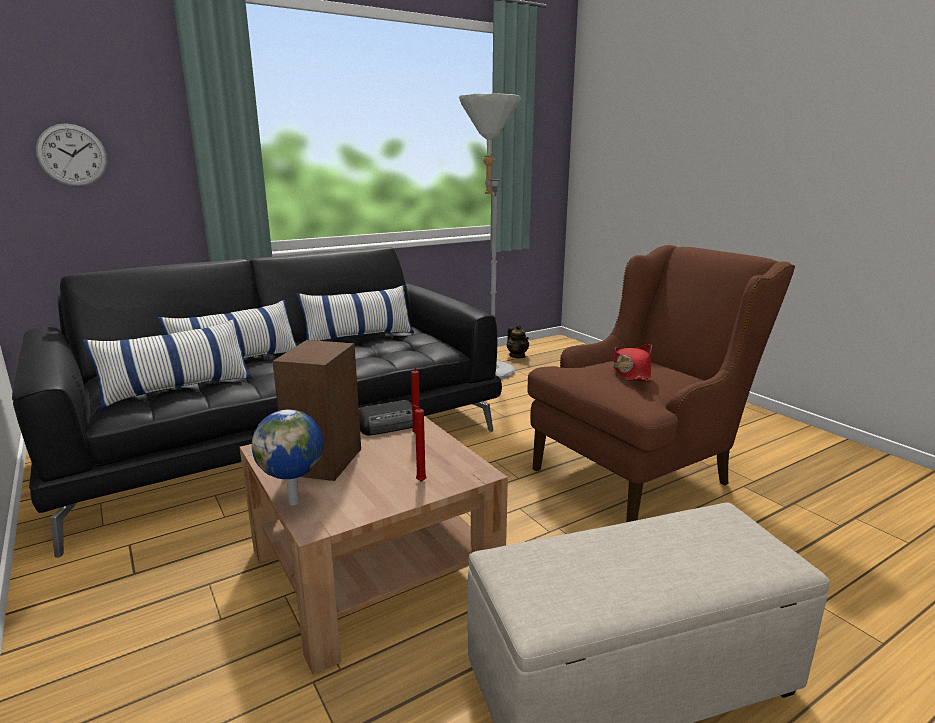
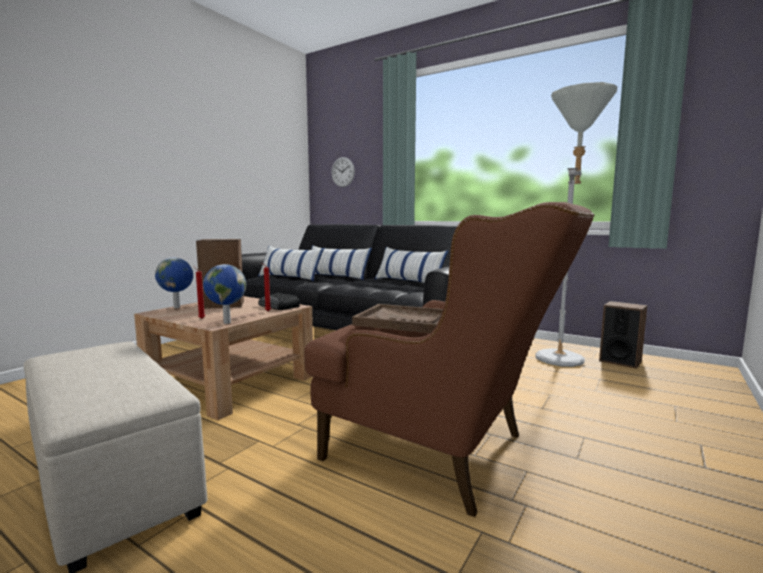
camera: 65 degrees right, 10 degrees down
teapot [507,325,529,358] -> speaker [599,301,647,369]
red hat [613,344,652,382] -> brown tray [352,304,443,333]
none -> globe [203,264,246,324]

